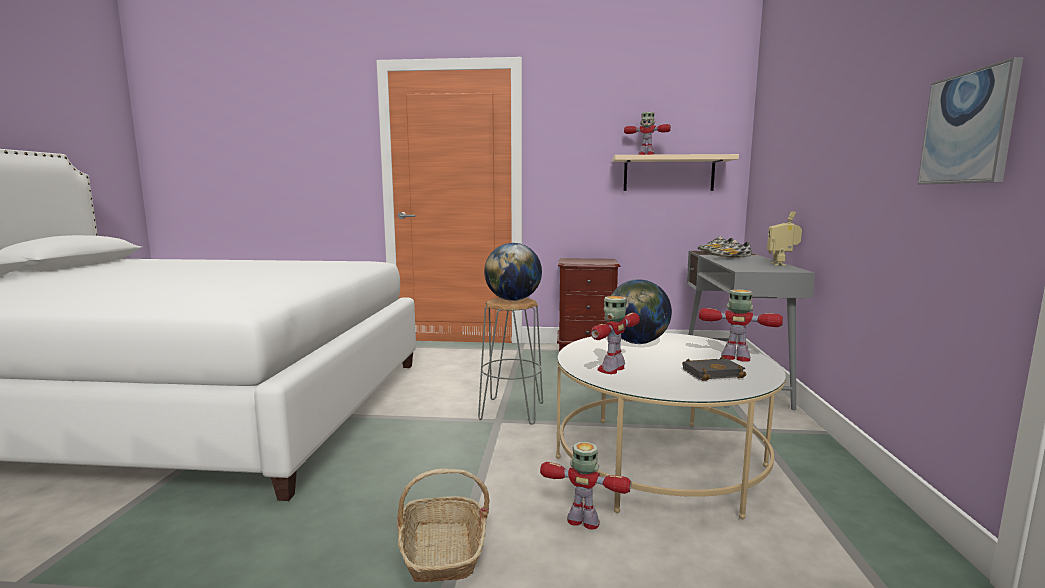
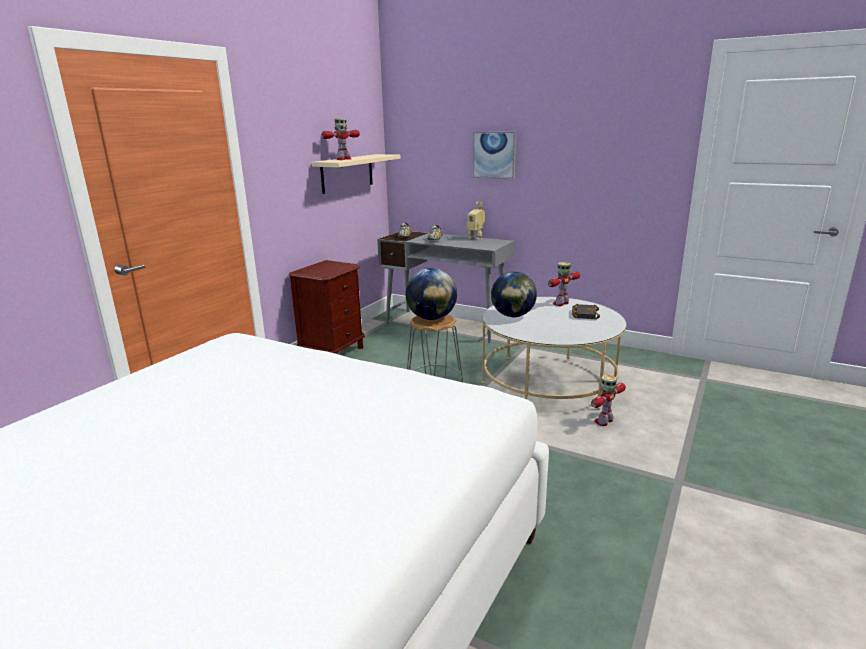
camera: 65 degrees left, 10 degrees up
basket [397,469,490,583] -> none
toy robot [591,296,640,374] -> none
picture [918,57,1023,185] -> picture moved to [473,132,516,179]

